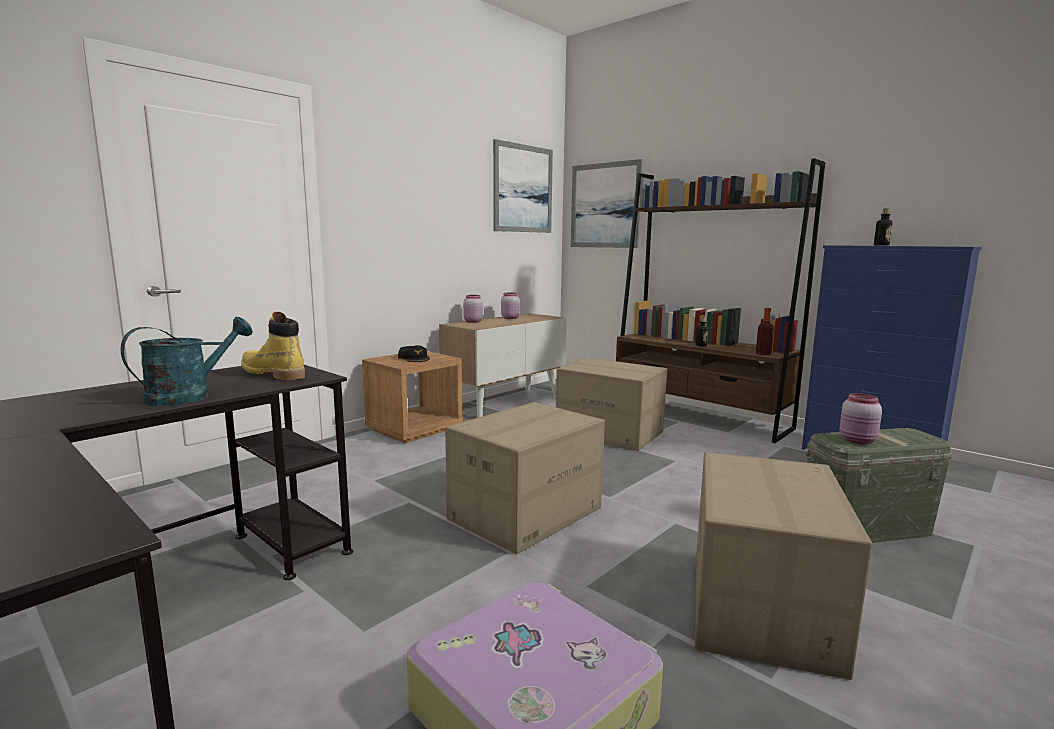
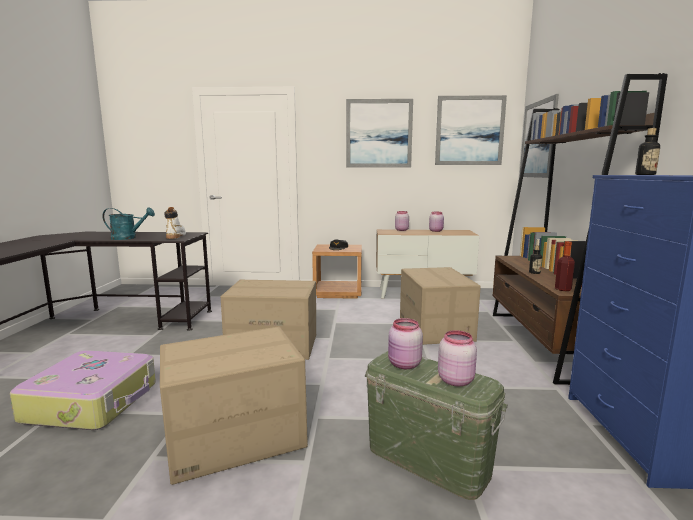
camera: 50 degrees right, 0 degrees up
yellow boot [241,312,305,380] -> white boot [164,207,186,239]
none -> picture [346,99,413,168]
none -> pink jar [438,330,477,386]

